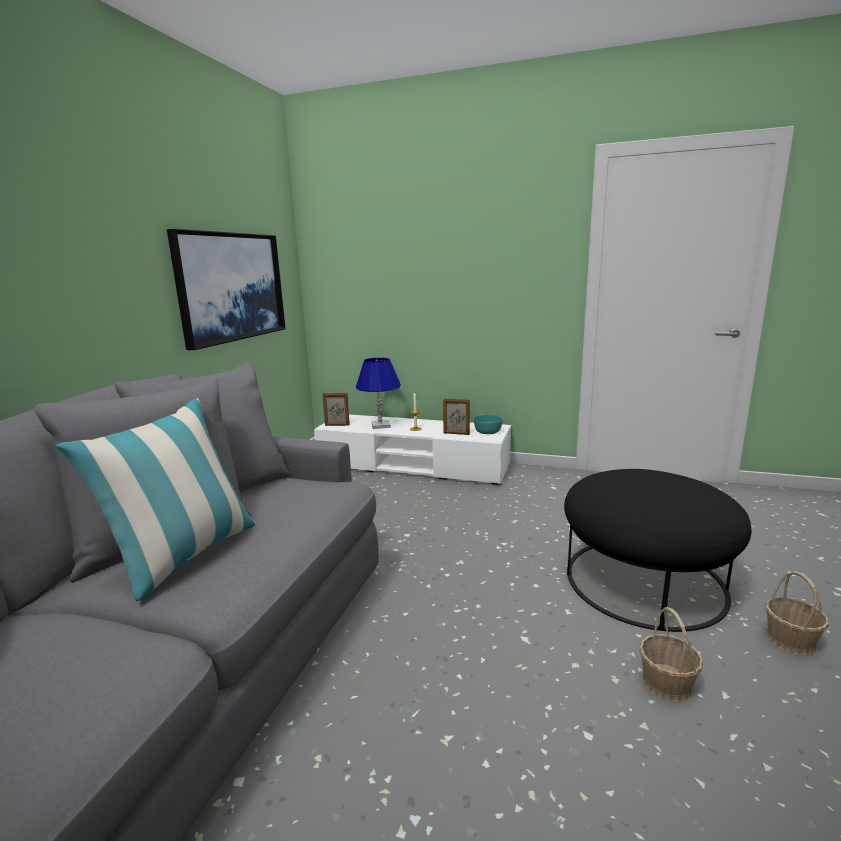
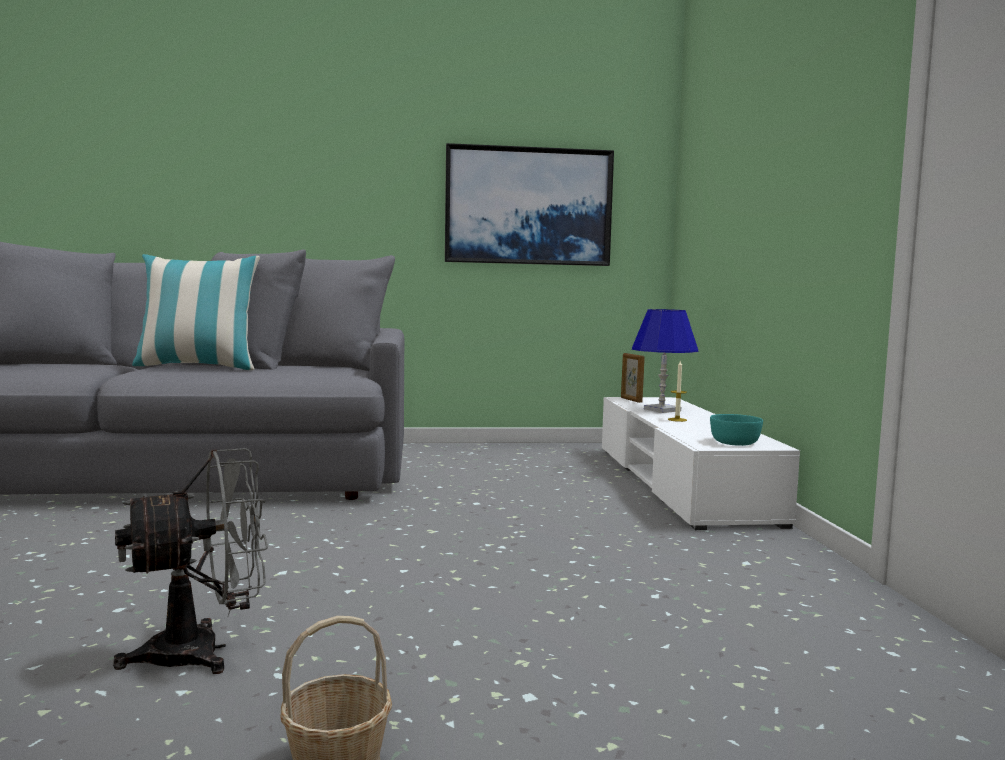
camera: 65 degrees right, 10 degrees down
picture frame [443,399,470,435] -> none
black ottoman [564,469,751,632] -> none
basket [639,607,703,703] -> grey fan [113,448,268,674]

